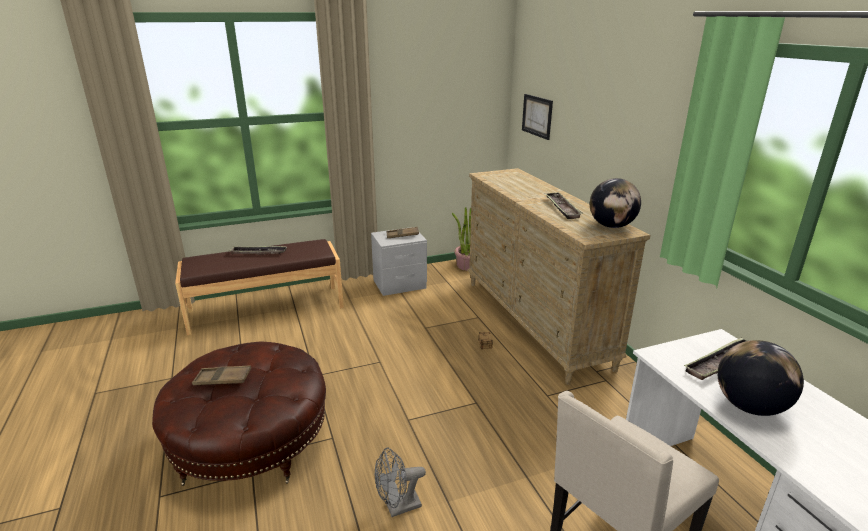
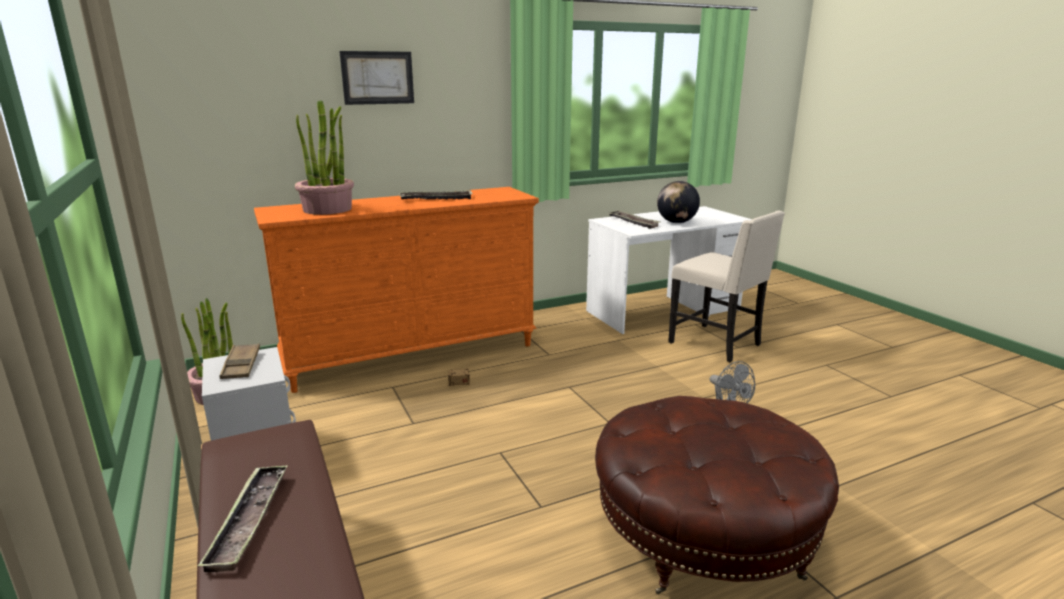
camera: 95 degrees left, 5 degrees down
brown tray [192,365,251,385] -> none
beige dresser [467,168,650,385] -> orange dresser [254,187,539,393]
picture [522,94,553,140] -> picture moved to [339,51,414,105]
globe [590,178,641,228] -> none
none -> potted plant [295,100,354,215]

